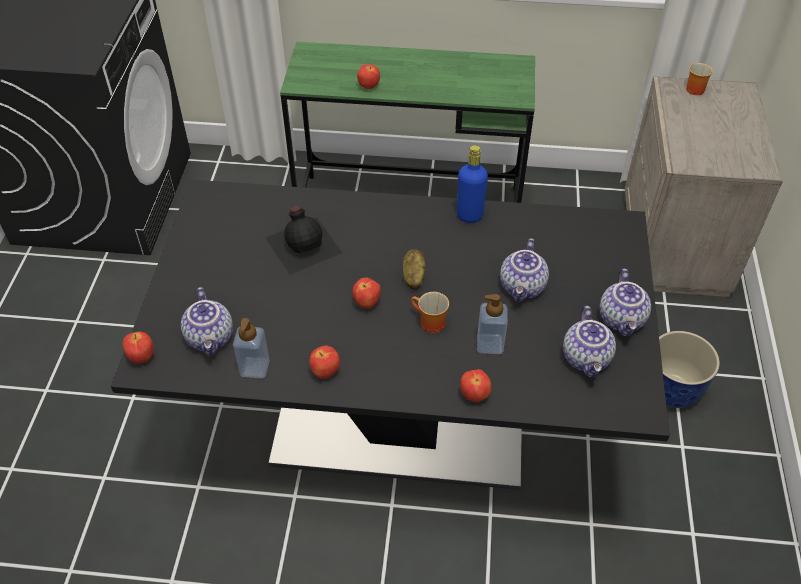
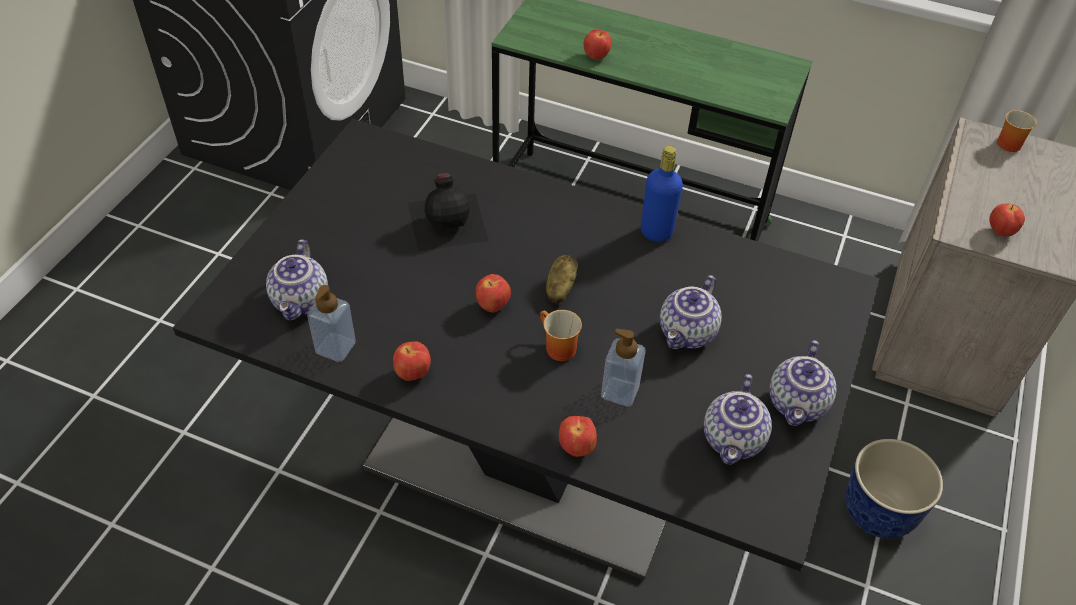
camera: 15 degrees right, 0 degrees up
apple [123,332,154,363] -> apple moved to [990,204,1025,237]

